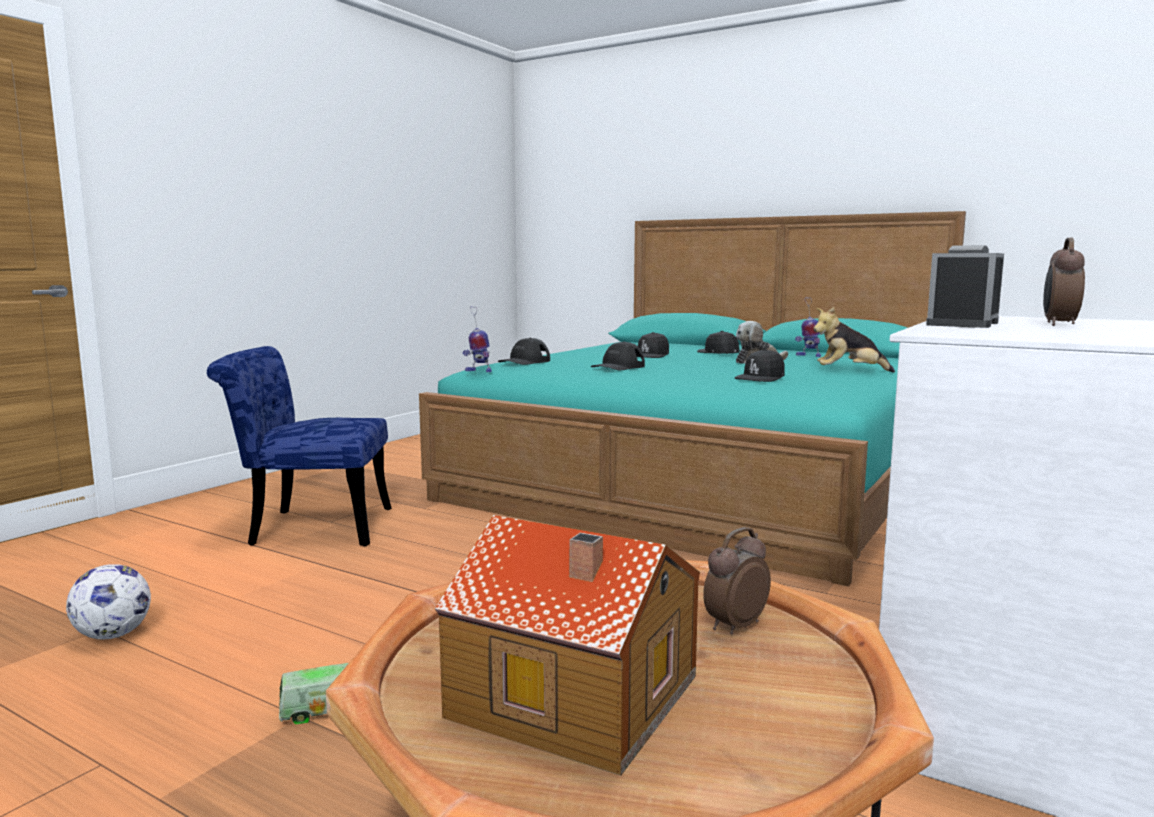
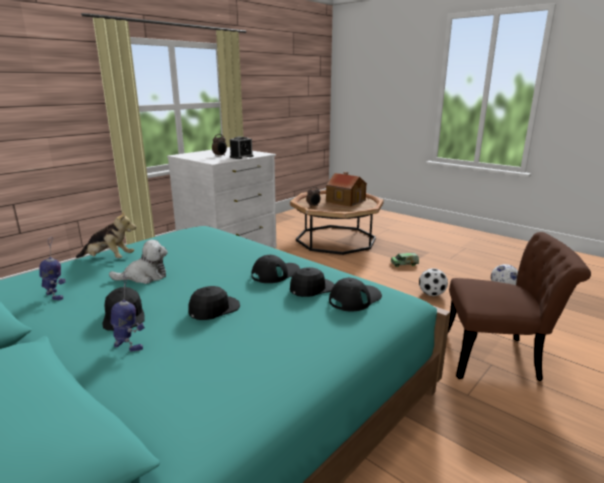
camera: 170 degrees left, 10 degrees up
blue chair [207,346,392,547] -> brown chair [448,232,591,381]
toy robot [462,306,492,372] -> toy robot moved to [111,274,145,352]
black cap [735,349,785,382] -> black cap moved to [290,267,334,297]
none -> football [419,268,448,296]

